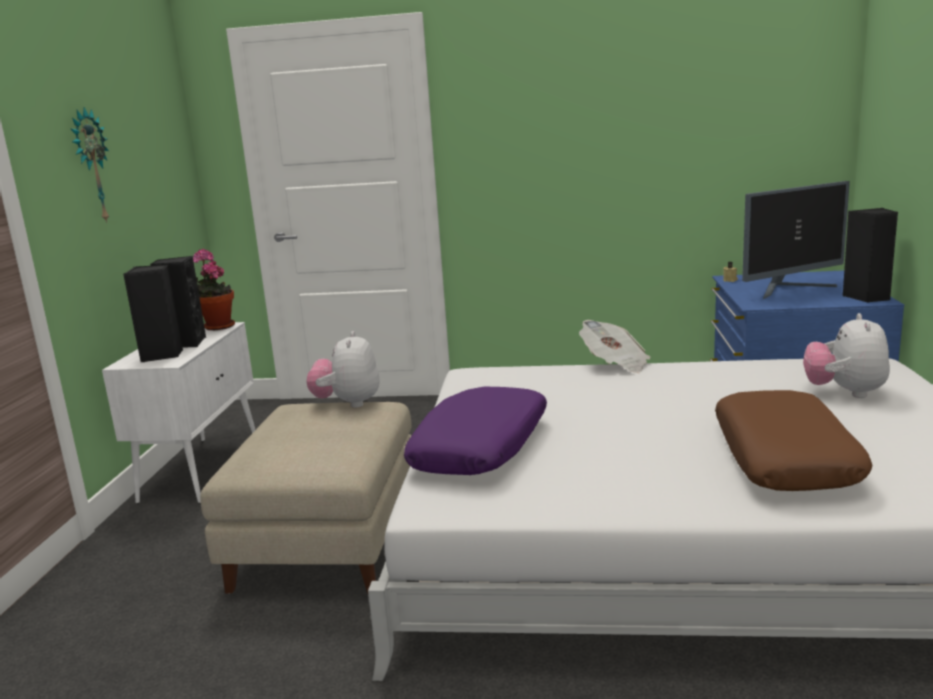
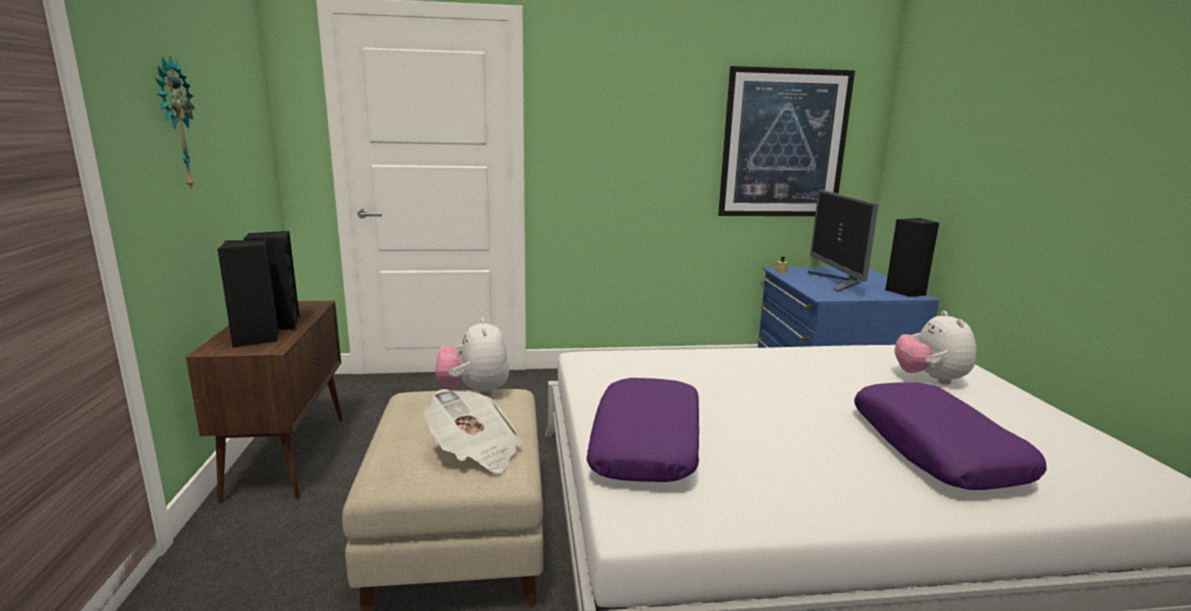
camera: 15 degrees left, 0 degrees up
white cabinet [102,322,255,504] -> brown cabinet [186,301,343,503]
potted plant [193,249,235,330] -> none
newspaper [579,320,650,373] -> newspaper moved to [424,389,522,473]
brown pillow [715,390,873,491] -> purple pillow [854,382,1047,490]
monitor [742,181,850,299] -> monitor turned 120 degrees clockwise [808,190,879,292]
none -> picture [718,66,855,216]

